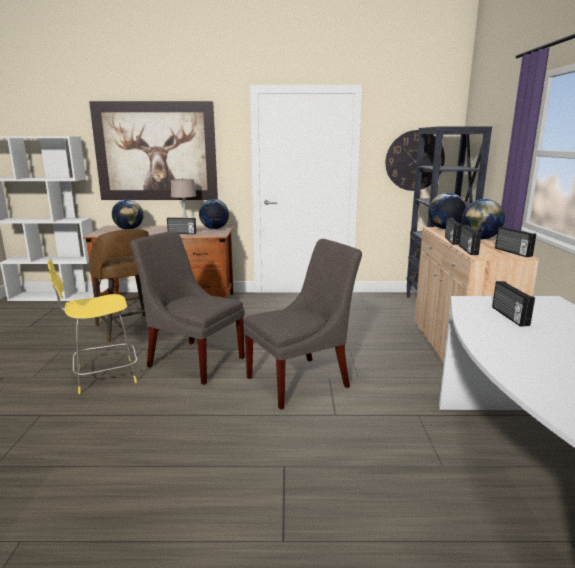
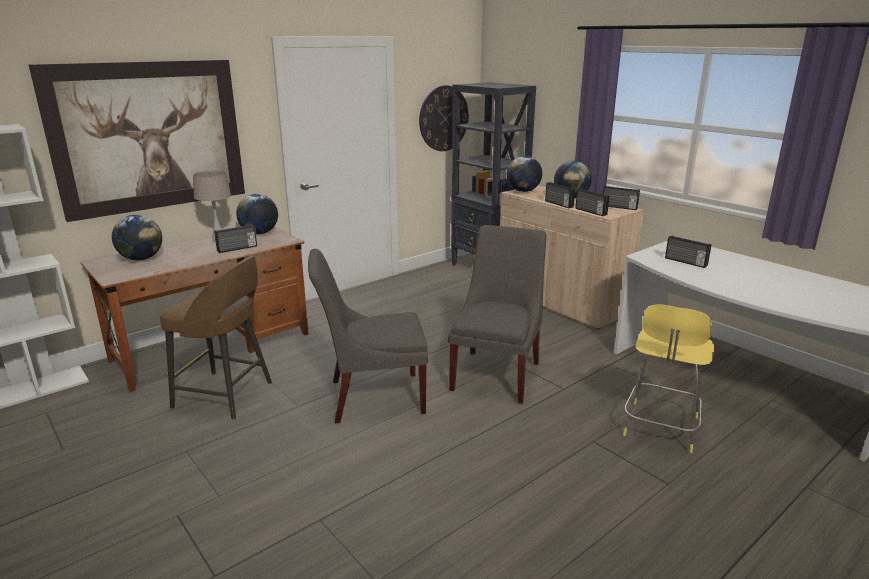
camera: 40 degrees left, 5 degrees up
yellow stool [47,259,137,394] -> yellow stool moved to [623,304,714,453]

